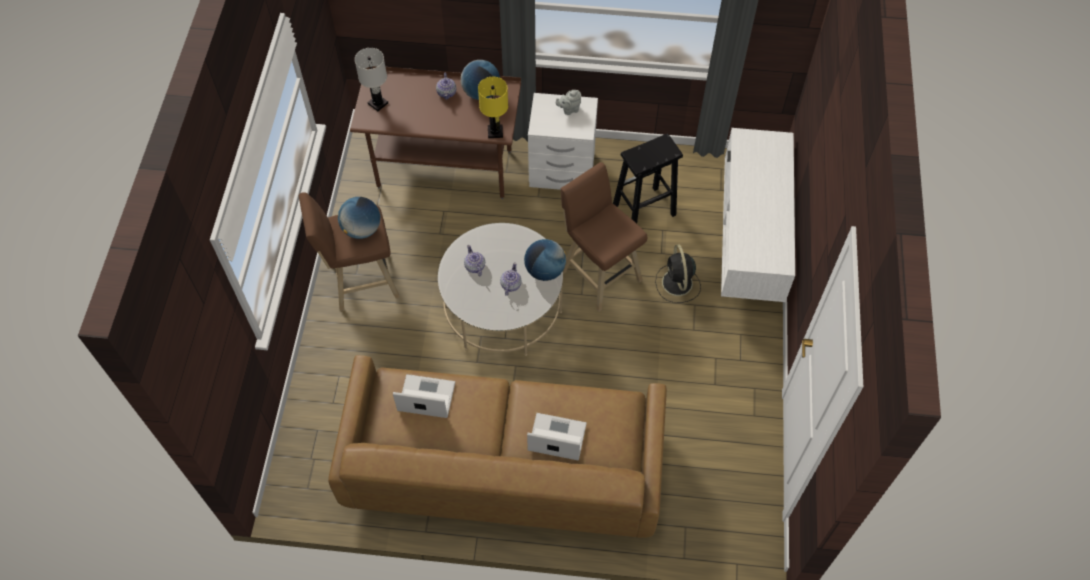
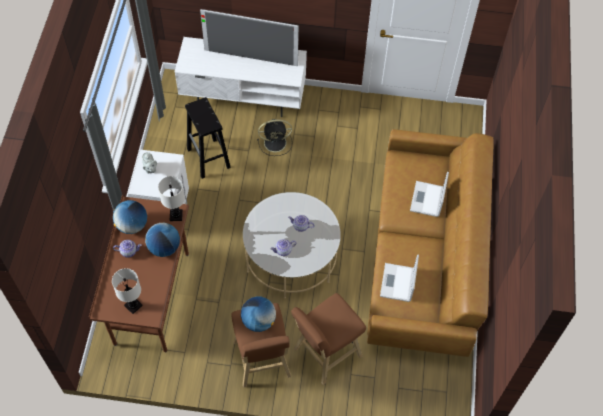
camera: 90 degrees left, 0 degrees up
yellow table lamp [478,77,508,138] -> white table lamp [158,176,185,221]
globe [524,239,566,281] -> globe moved to [145,223,180,257]
brown stool [560,162,647,312] -> brown stool moved to [291,293,366,385]
none -> television [200,9,299,66]

